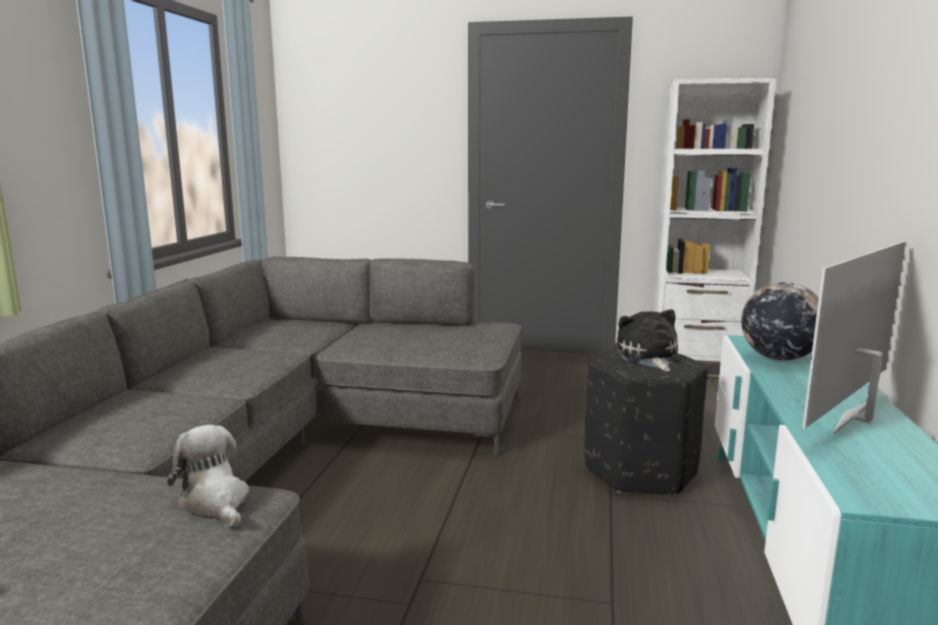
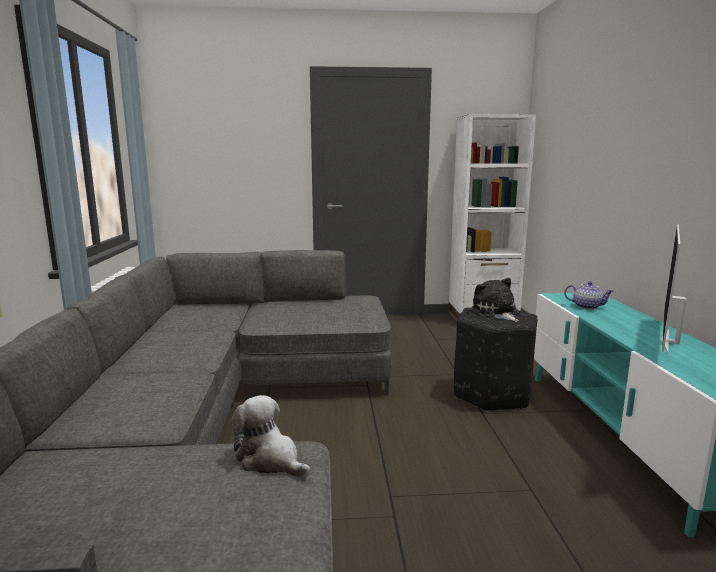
camera: 15 degrees left, 0 degrees up
globe [741,282,819,361] -> teapot [564,281,614,310]

